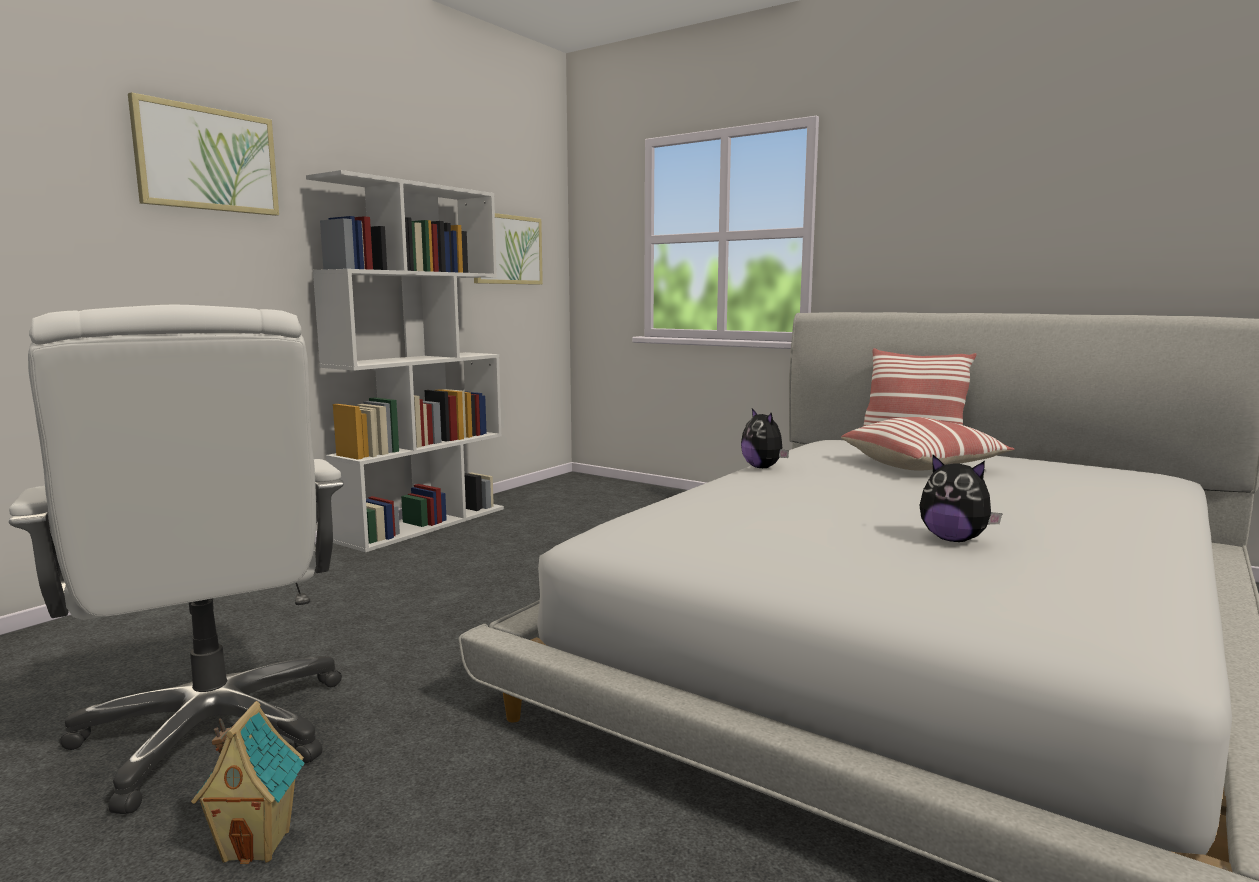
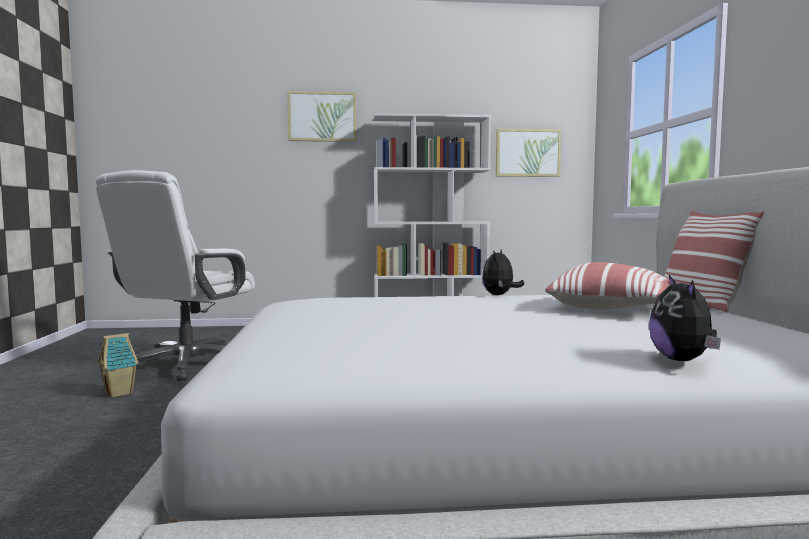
camera: 50 degrees right, 5 degrees down
plush toy [919,454,1003,542] -> plush toy moved to [649,275,721,361]

